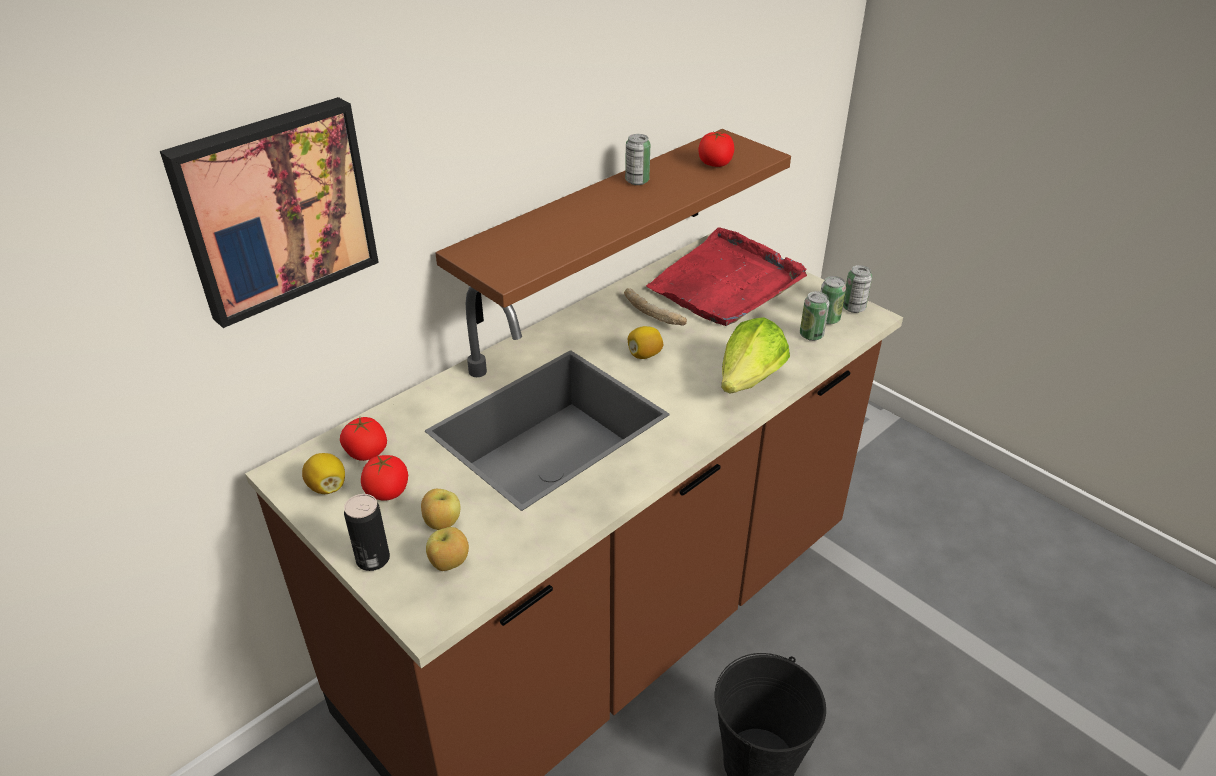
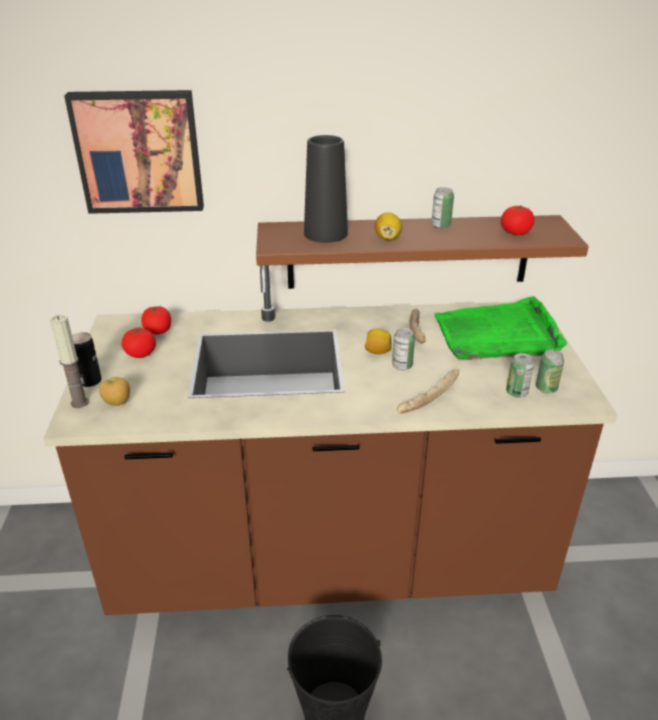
camera: 40 degrees right, 5 degrees down
lemon [302,453,345,494] -> lemon moved to [374,212,402,241]
apple [421,489,461,530] -> none
red tray [646,227,807,326] -> green tray [434,296,567,360]
lettuce [721,317,790,394] -> bread [397,369,459,413]
can [843,265,872,313] -> can moved to [392,328,415,370]
none -> candle [50,315,89,408]
none -> black vase [304,135,348,243]

